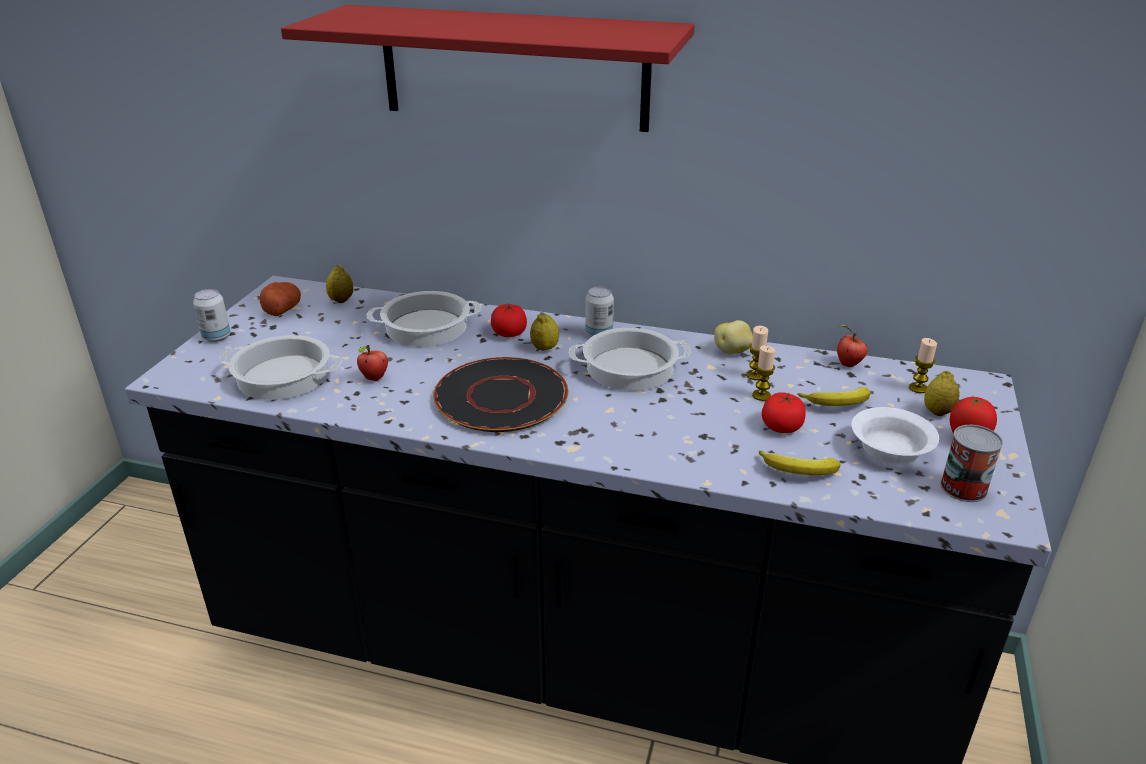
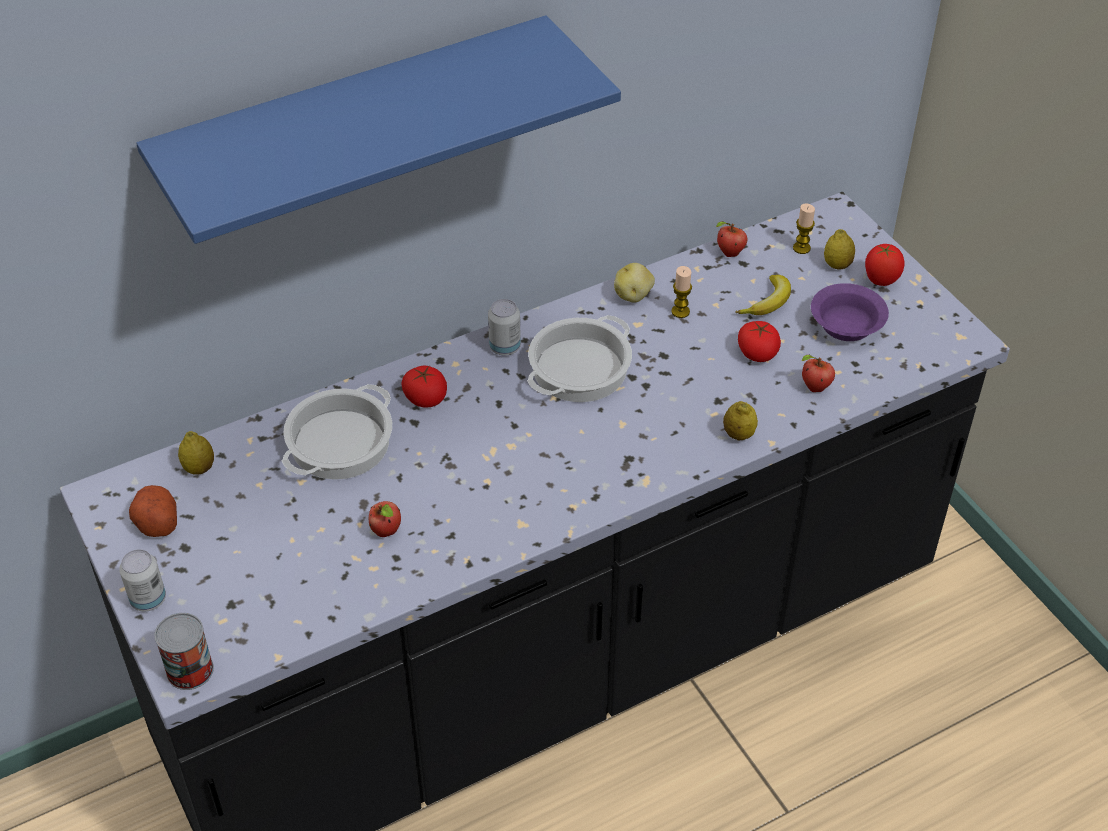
camera: 45 degrees left, 15 degrees up
cooking pot [220,335,342,400] -> none
red shelf [281,5,695,132] -> blue shelf [136,15,621,244]
black plate [433,357,568,432] -> none
lemon [530,313,559,351] -> lemon moved to [723,401,758,440]
candle [752,345,775,401] -> none
banana [759,451,841,475] -> apple [802,355,835,392]
white bowl [851,407,939,464] -> purple bowl [811,283,889,341]
can [940,425,1003,502] -> can moved to [154,613,214,690]

